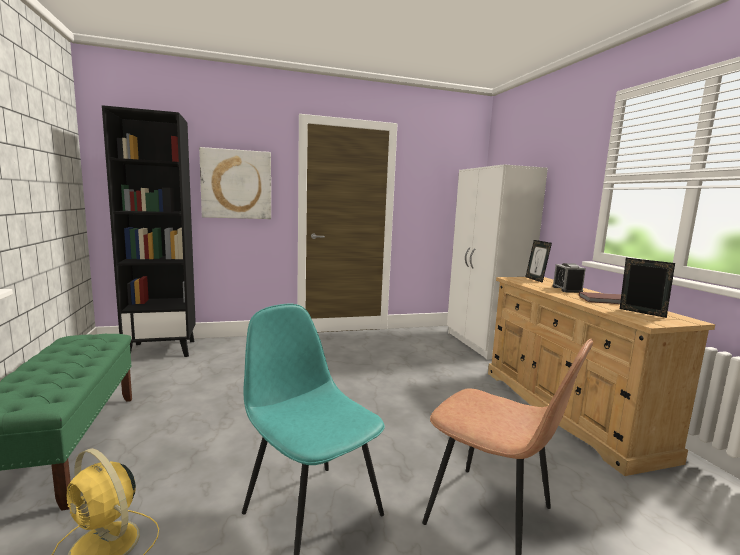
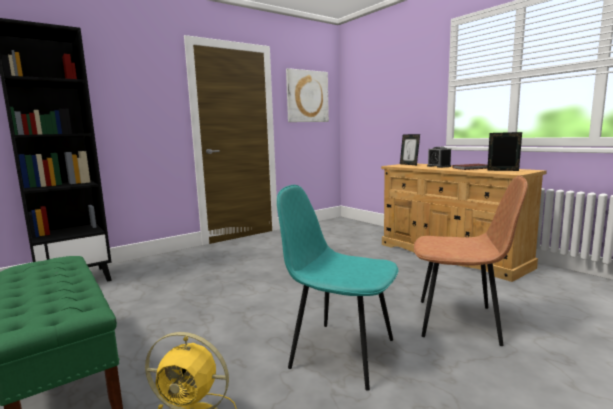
camera: 20 degrees left, 0 degrees up
picture [199,147,271,219] -> picture moved to [286,68,329,122]
white wardrobe [447,164,548,360] -> none

